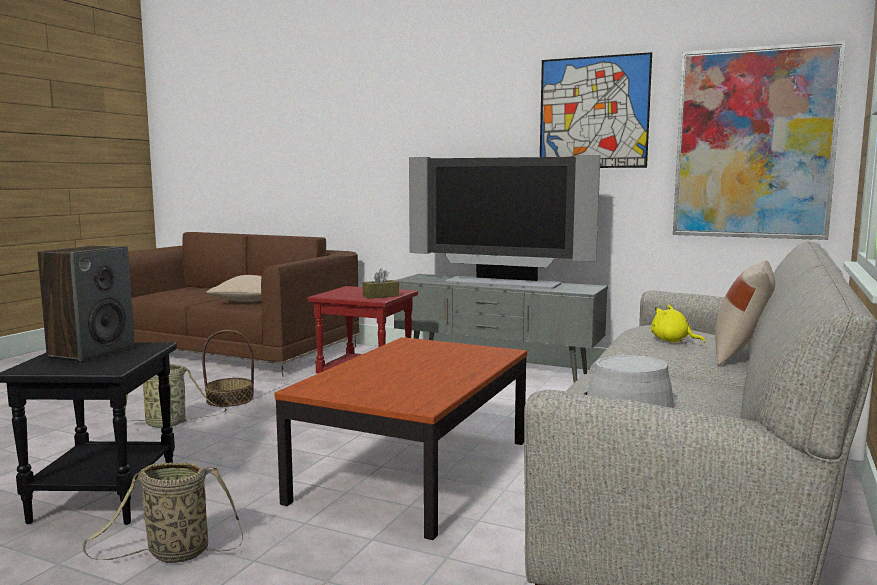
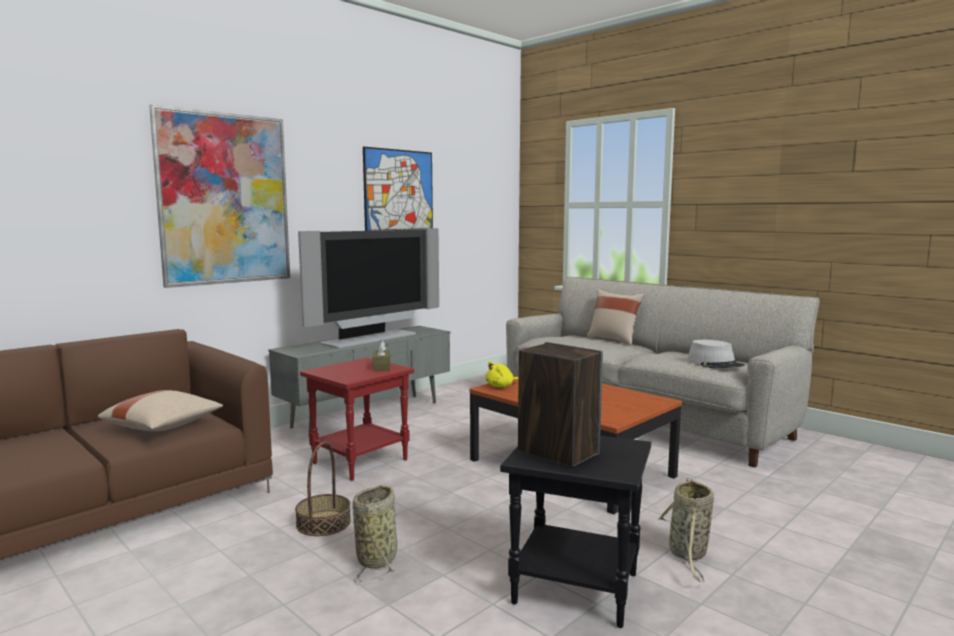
camera: 70 degrees left, 0 degrees up
yellow plush toy [651,305,705,343] -> yellow plush toy moved to [485,361,519,387]
picture [673,40,846,240] -> picture moved to [149,104,290,288]

